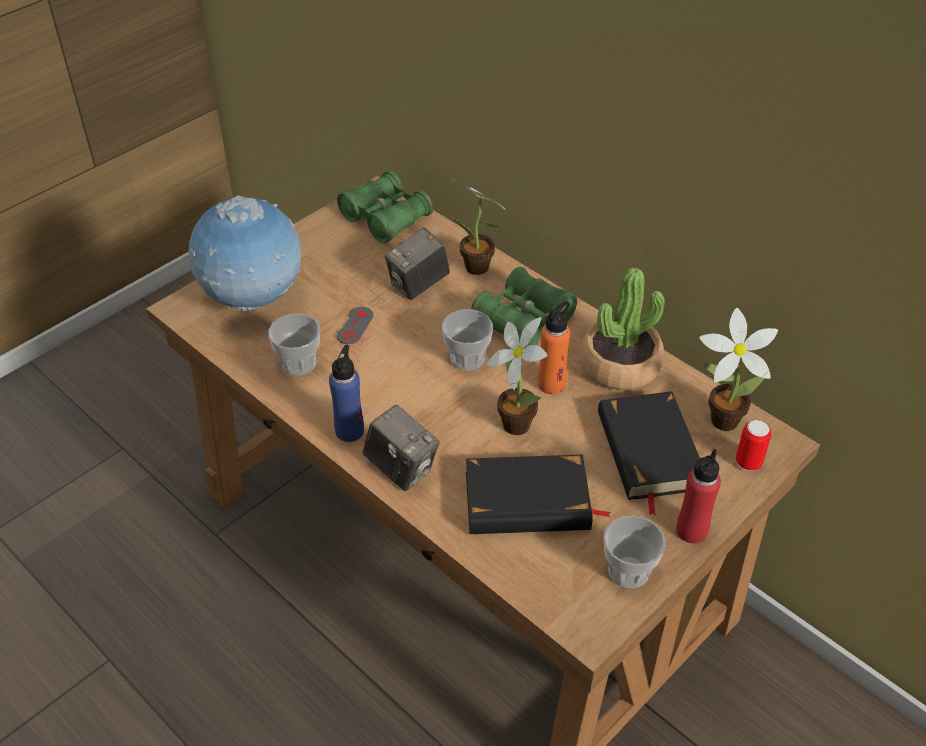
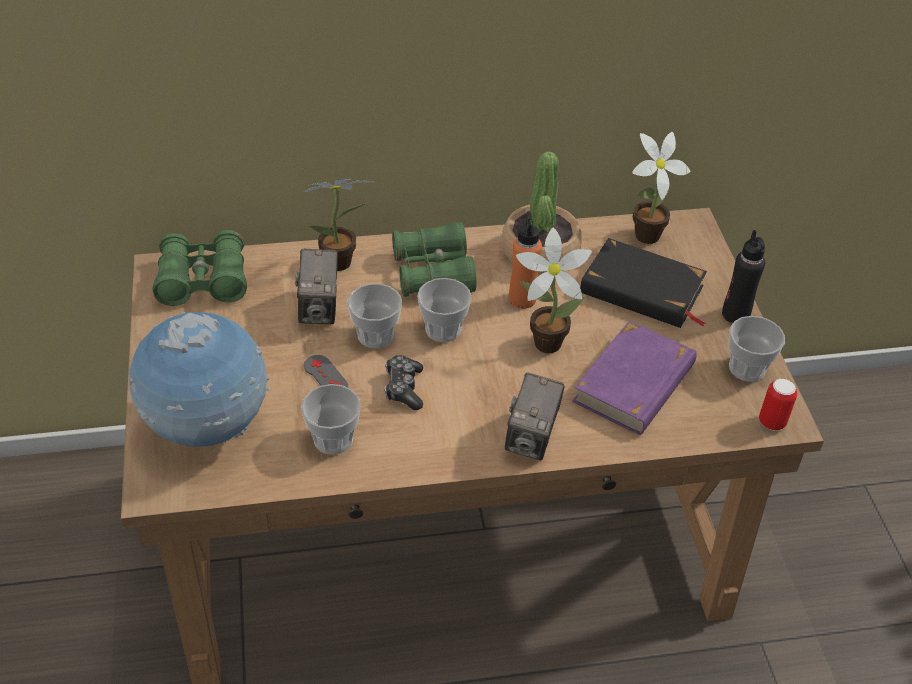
camera: 55 degrees left, 0 degrees up
blue bottle [329,345,364,442] -> none
camera [362,405,439,491] -> camera turned 120 degrees clockwise [505,372,565,460]
black book [466,455,610,534] -> purple book [572,320,697,435]
red bottle [676,449,721,544] -> black bottle [722,230,765,323]
can [736,420,771,471] -> can moved to [759,379,797,431]
none -> cup [348,284,402,348]
none -> game controller [384,355,423,410]

